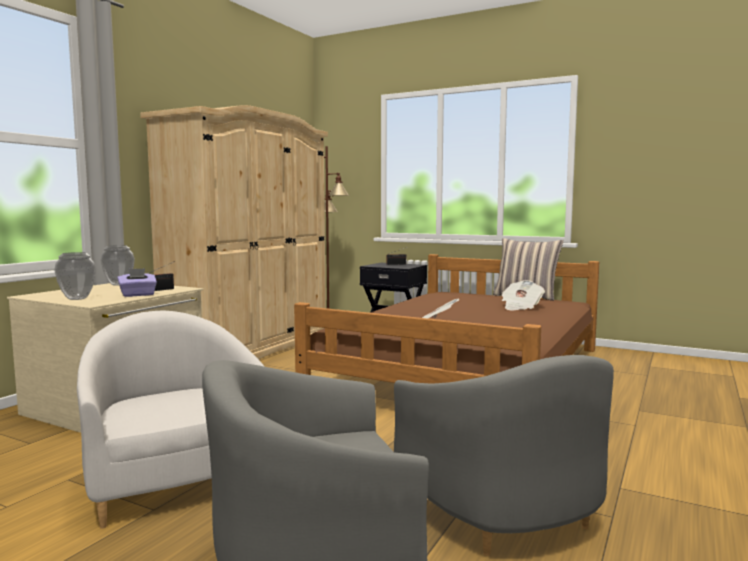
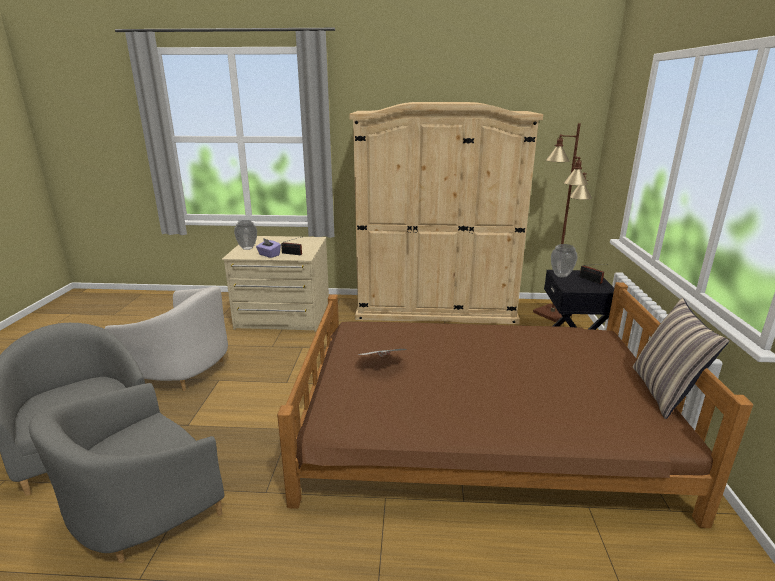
camera: 65 degrees right, 15 degrees up
white armchair [77,310,265,529] -> white armchair turned 75 degrees clockwise [105,287,228,391]
vase [100,245,135,286] -> vase moved to [551,244,578,278]
newspaper [502,280,545,310] -> none

